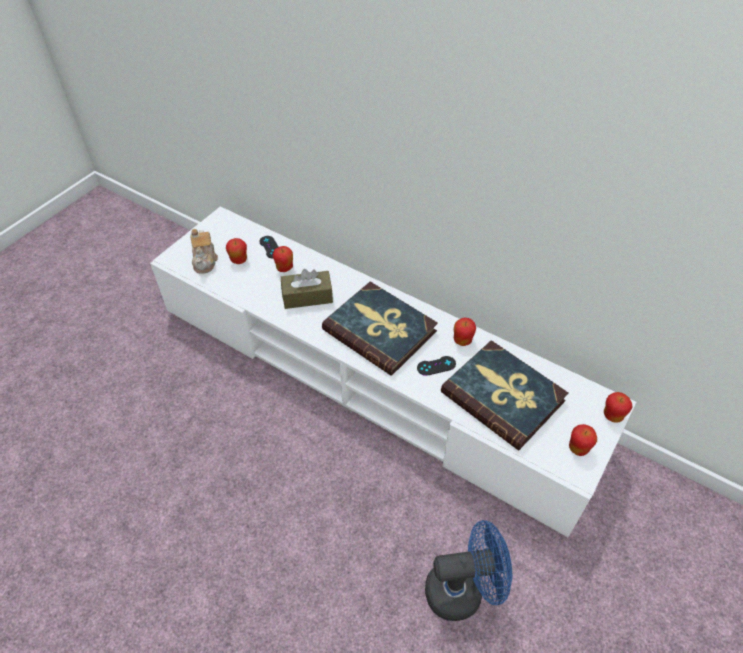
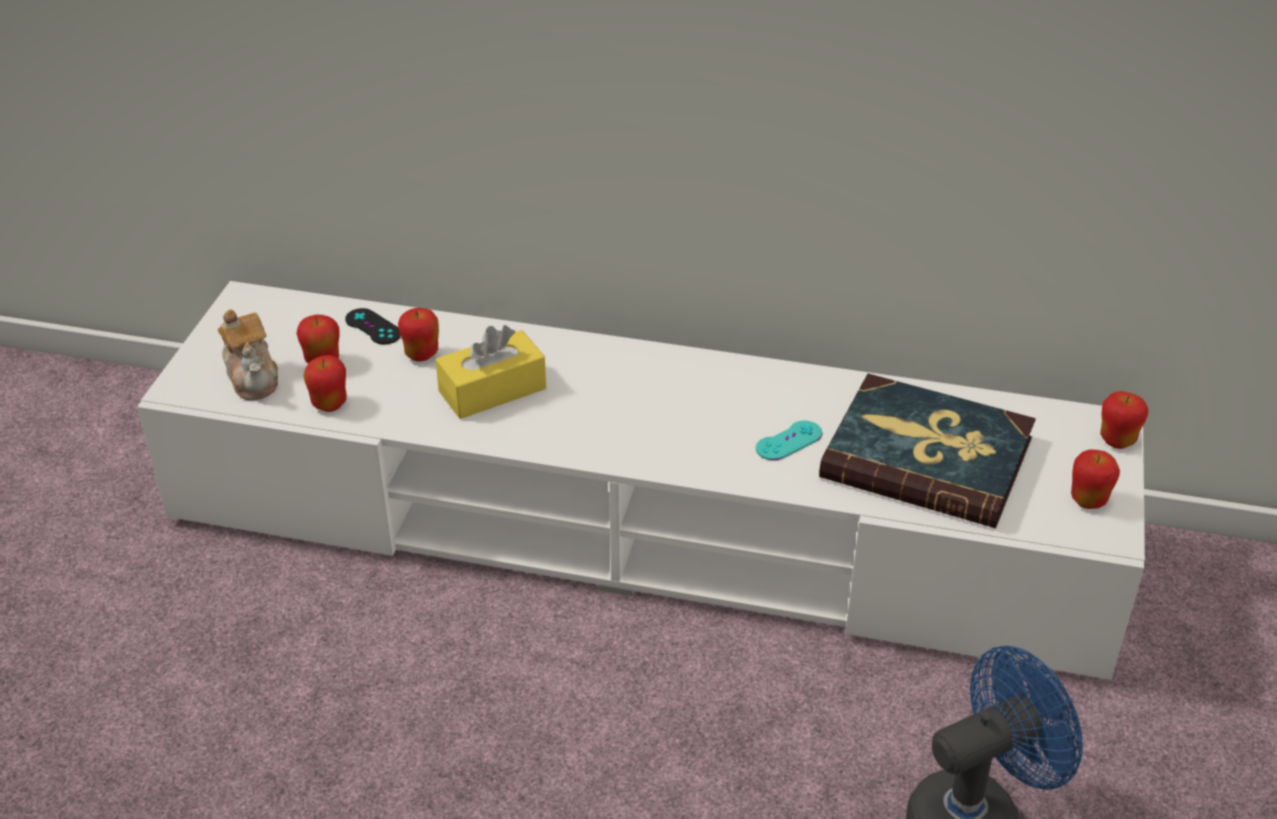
camera: 20 degrees left, 10 degrees down
brown tissue box [281,269,333,309] -> yellow tissue box [435,325,546,419]
book [322,282,438,375] -> none
black game controller [417,356,456,376] -> turquoise game controller [756,420,822,461]
apple [454,318,476,346] -> apple moved to [303,355,347,412]

